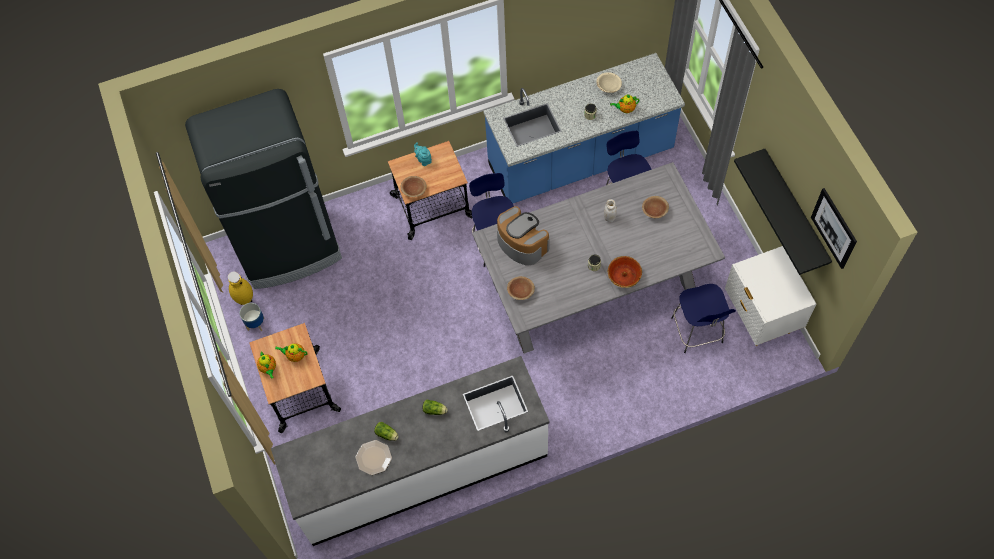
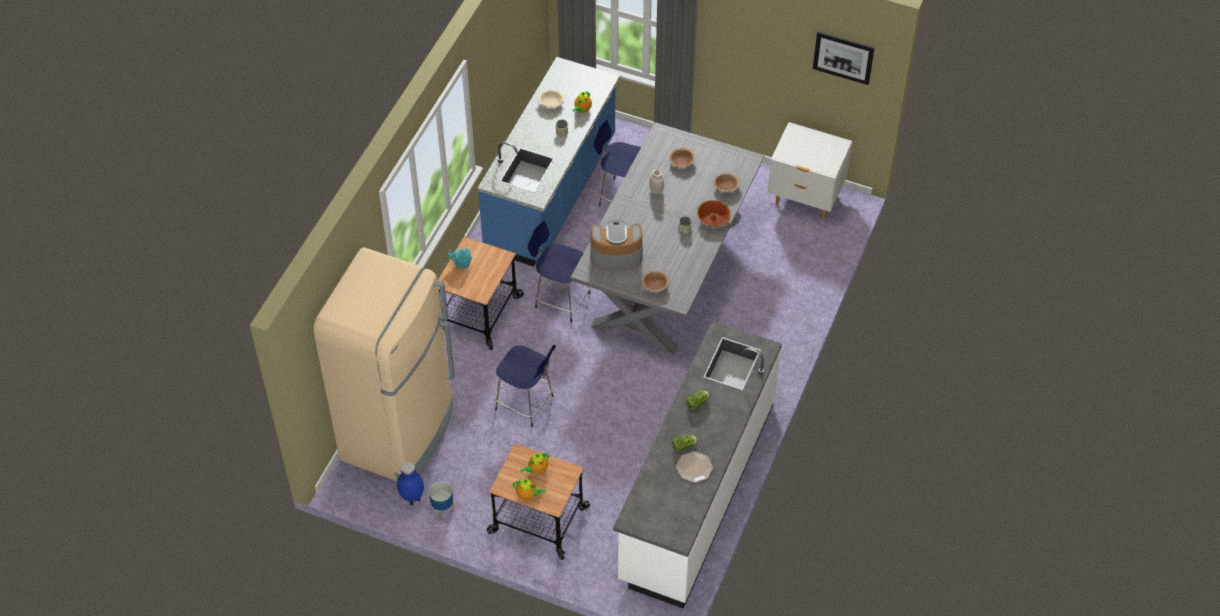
camera: 50 degrees left, 10 degrees down
black fridge [185,89,342,289] -> beige fridge [314,247,455,482]
yellow vase [228,272,253,305] -> blue vase [397,462,424,505]
brown bowl [401,176,427,197] -> brown bowl moved to [713,173,740,192]
blue stool [671,284,736,353] -> blue stool moved to [495,345,556,427]
black shelf [734,149,832,275] -> none

